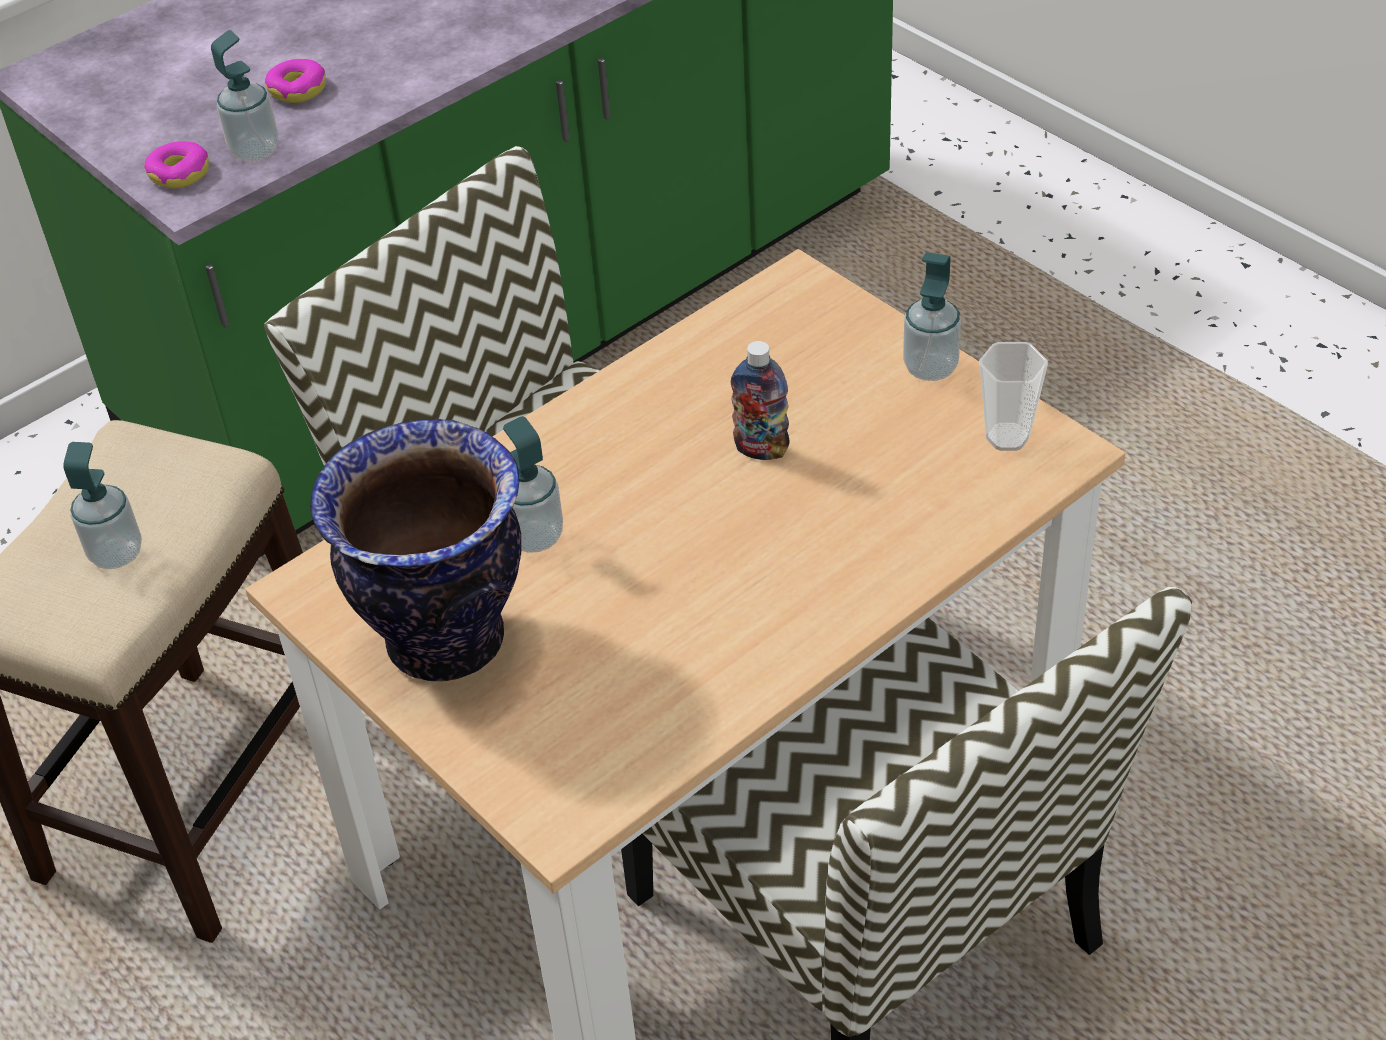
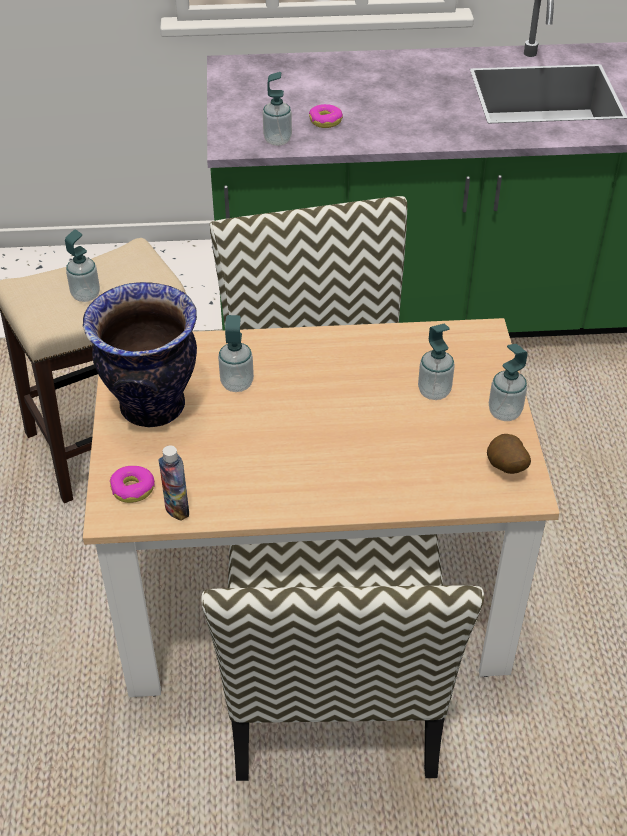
camera: 35 degrees right, 0 degrees up
donut [144,141,209,189] -> donut moved to [110,466,155,503]
bottle [731,341,790,460] -> bottle moved to [159,445,189,520]
cup [979,342,1048,451] -> potato [487,434,531,474]
none -> soap dispenser [418,324,455,400]

